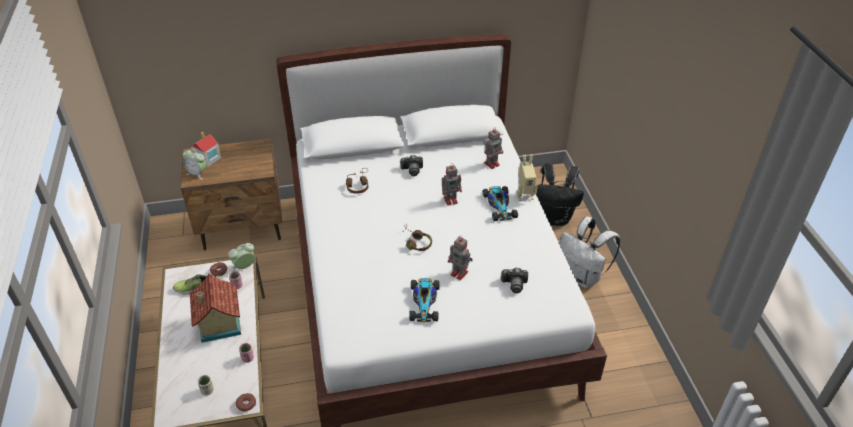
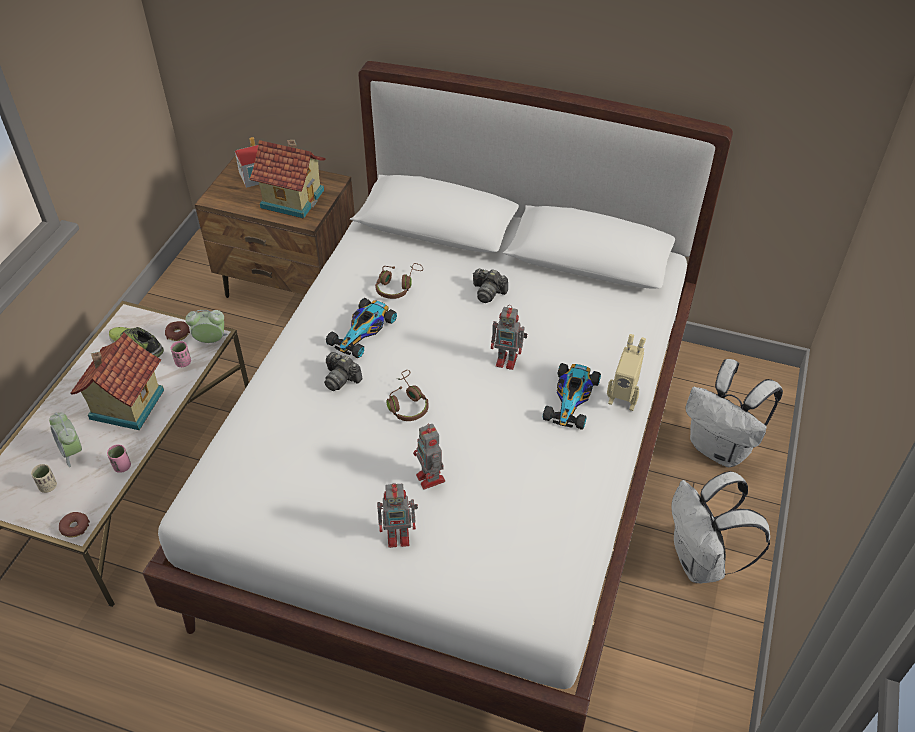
camera: 30 degrees right, 5 degrees up
alarm clock [183,149,207,180] -> alarm clock moved to [49,412,82,467]
toy car [409,278,440,322] -> toy car moved to [326,298,397,359]
toy robot [484,127,503,169] -> toy robot moved to [377,483,418,548]
camera [501,268,528,293] -> camera moved to [324,352,363,391]
black backpack [535,163,584,226] -> white backpack [685,359,783,467]
none -> toy house [249,140,326,219]

